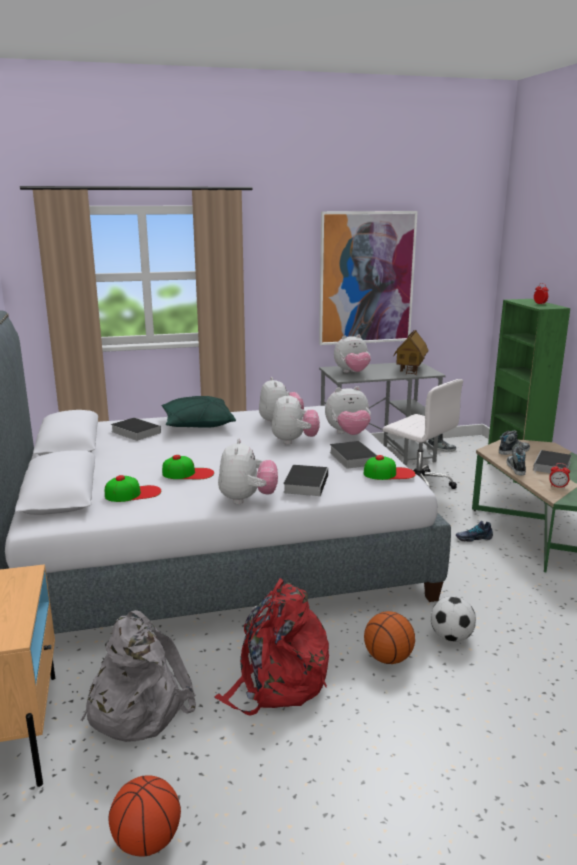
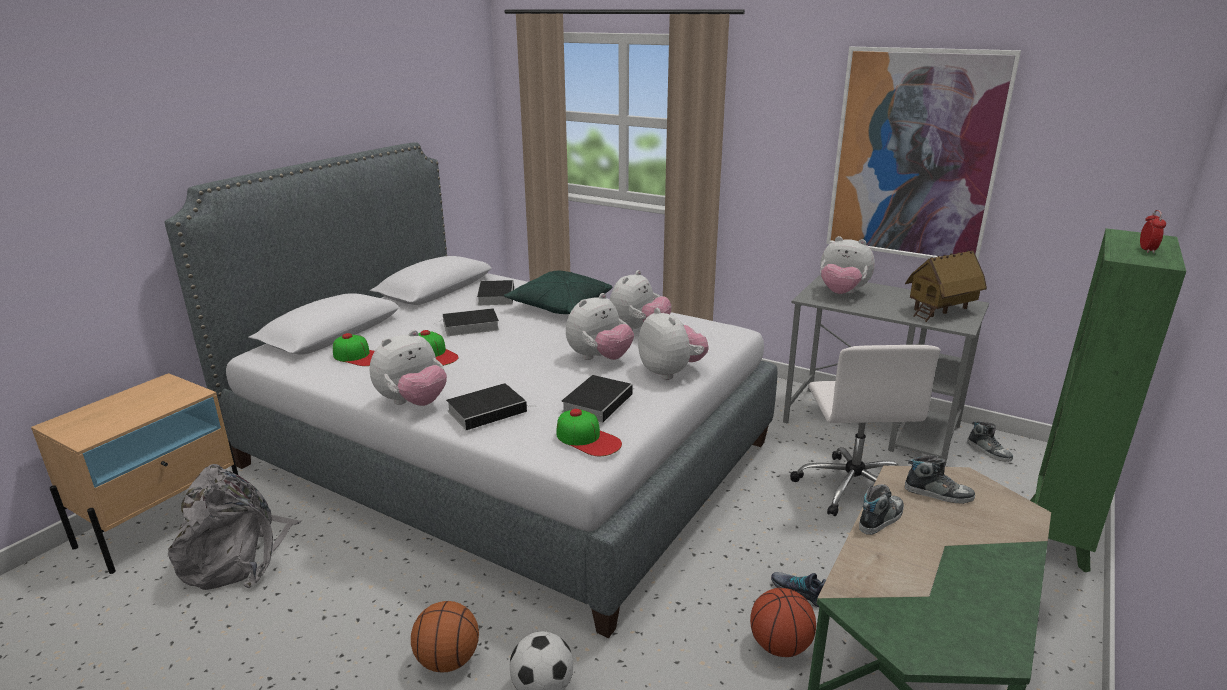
camera: 45 degrees right, 5 degrees up
basketball [109,775,181,857] -> basketball moved to [750,588,816,657]
red backpack [215,578,329,716] -> none
plush toy [325,386,371,435] -> plush toy turned 150 degrees counterclockwise [638,308,708,380]
book [533,450,572,473] -> book moved to [437,308,499,336]
alarm clock [549,463,570,488] -> none

